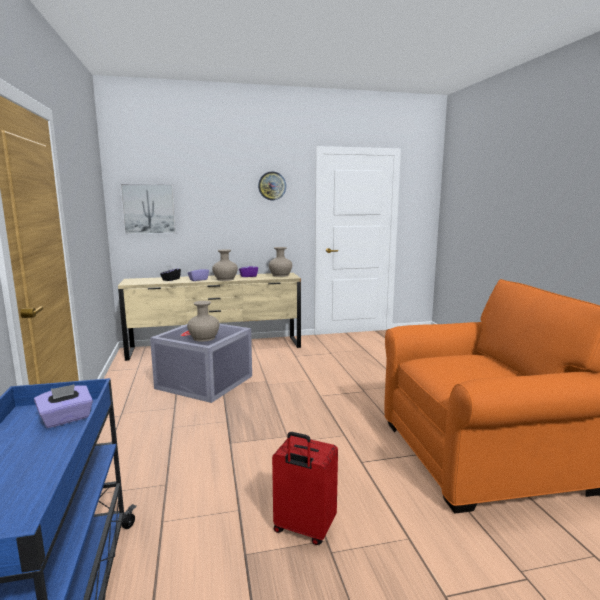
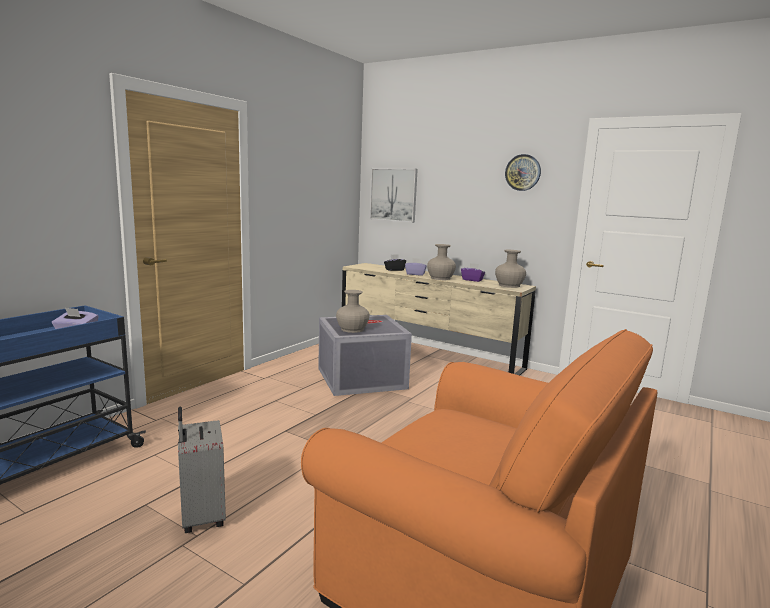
camera: 45 degrees right, 0 degrees up
red suitcase [272,432,338,545] -> grey suitcase [178,407,226,533]

